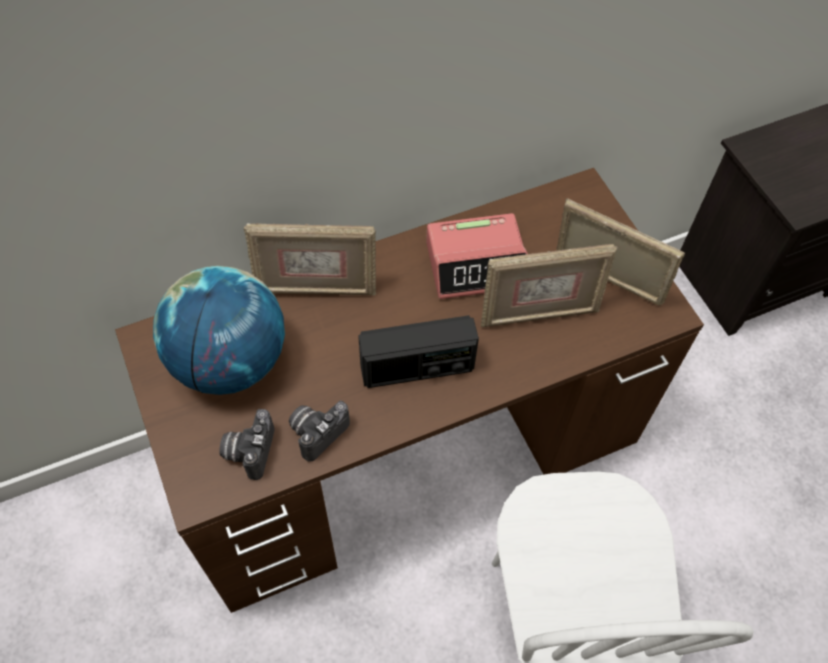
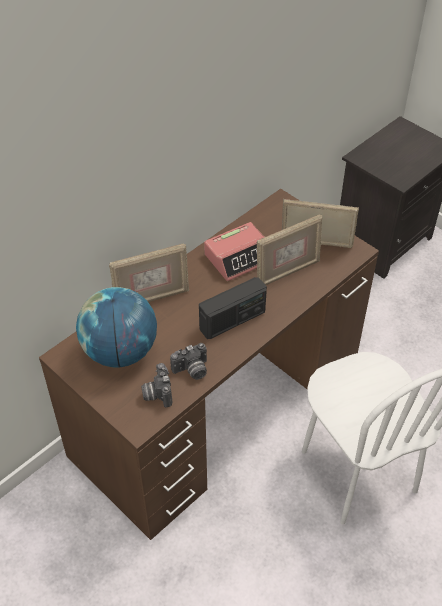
camera: 20 degrees left, 10 degrees down
camera [289,400,350,462] -> camera turned 135 degrees counterclockwise [170,343,207,380]

